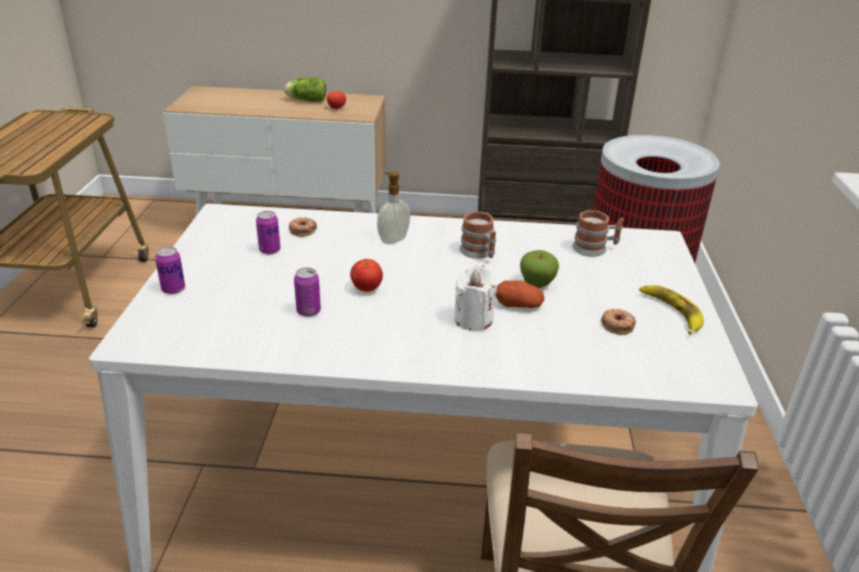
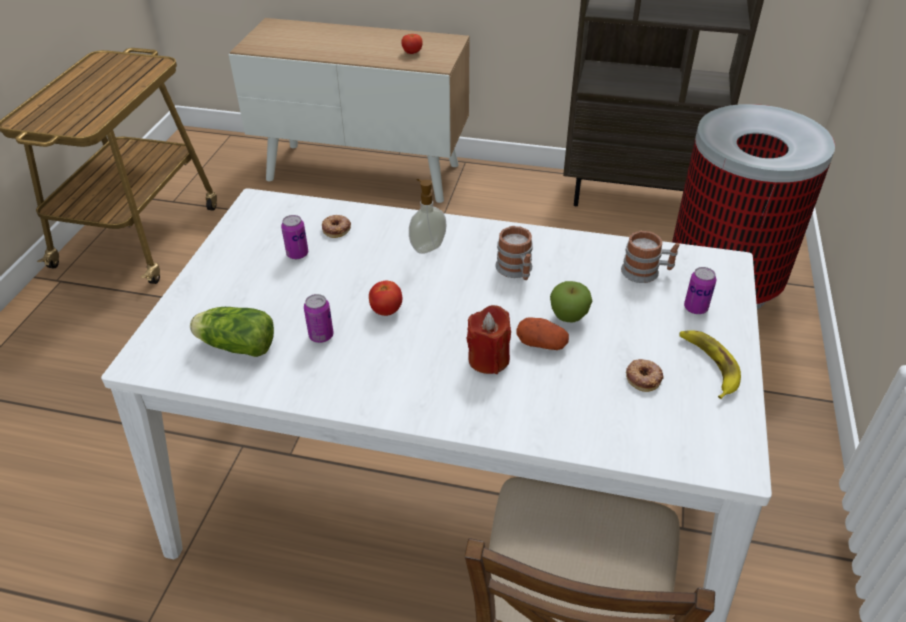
camera: 10 degrees right, 10 degrees up
can [155,247,185,294] -> can moved to [684,267,716,314]
lettuce [284,77,326,102] -> lettuce moved to [190,307,274,357]
white candle [454,265,497,331] -> red candle [467,305,511,374]

